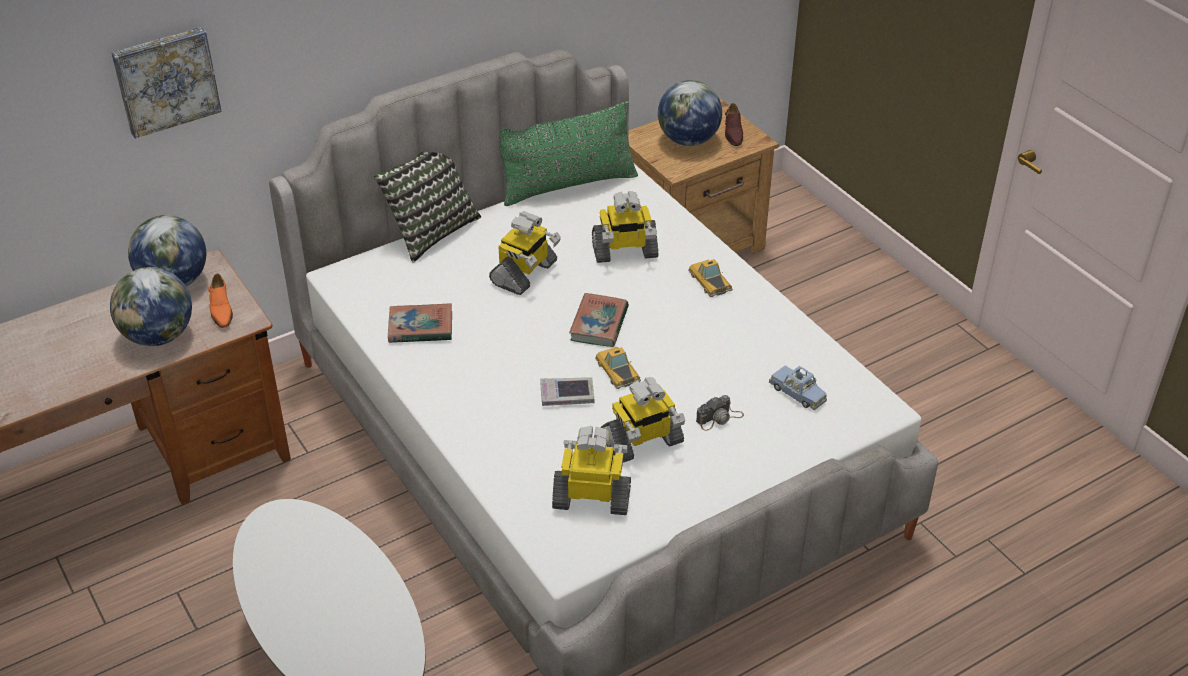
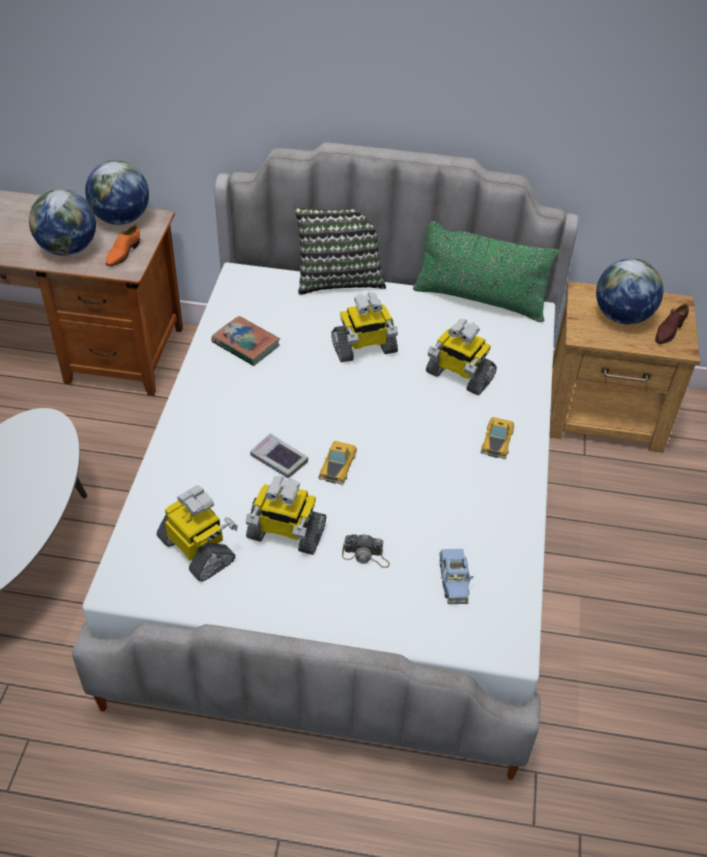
camera: 40 degrees right, 5 degrees up
picture [111,27,222,139] -> none
book [569,293,629,347] -> none

